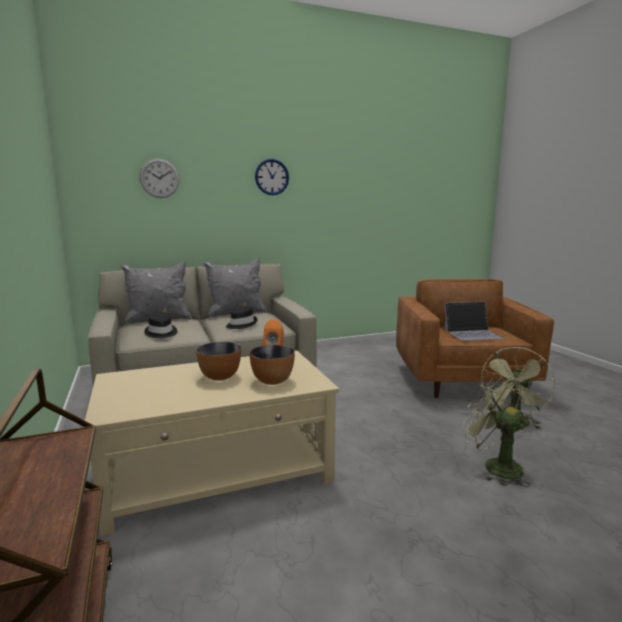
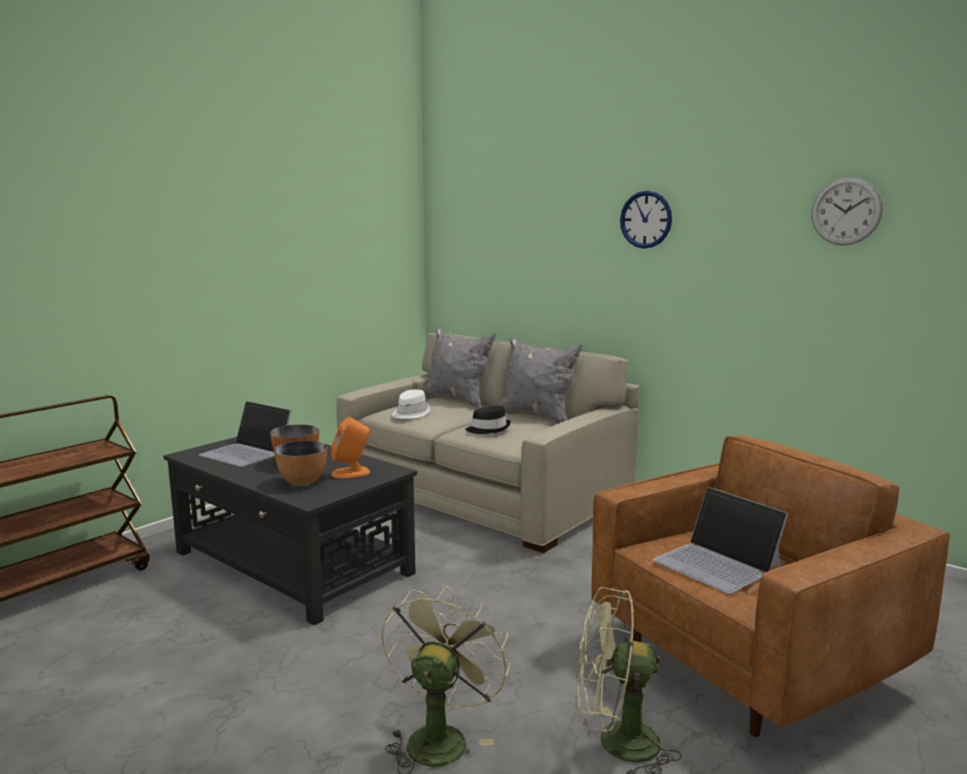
camera: 60 degrees right, 0 degrees up
beige coffee table [85,351,339,536] -> black coffee table [163,437,417,626]
wall clock [139,158,180,198] -> wall clock moved to [811,177,883,246]
black hat [144,313,177,338] -> white hat [392,389,431,419]
none -> laptop [199,401,292,467]

